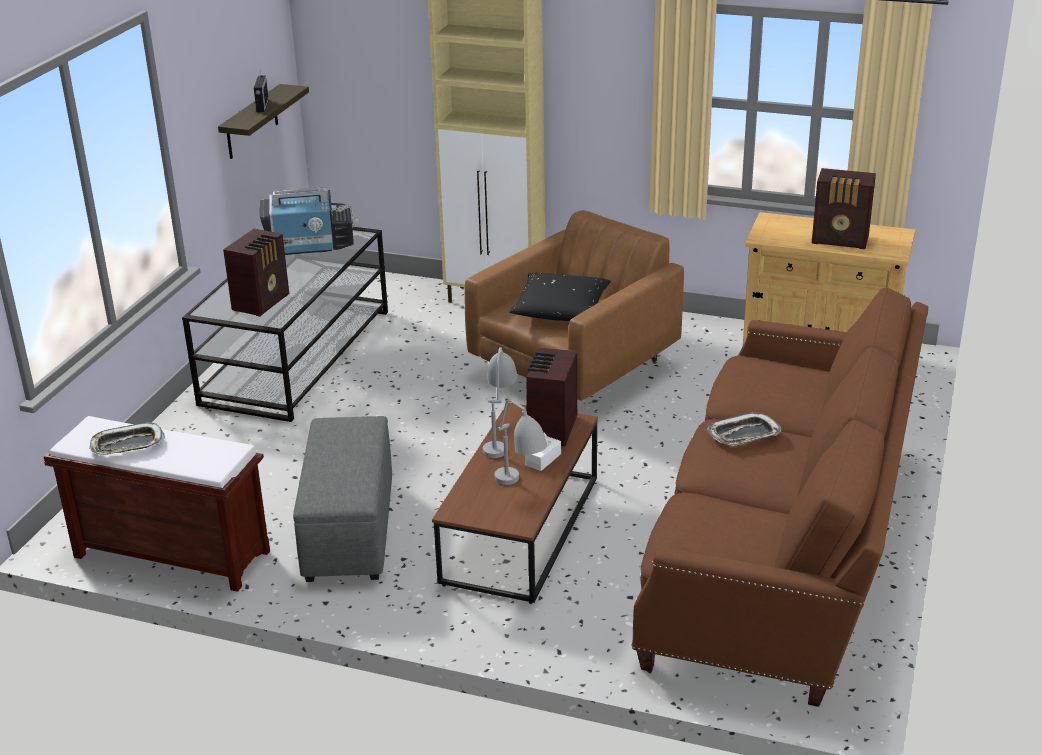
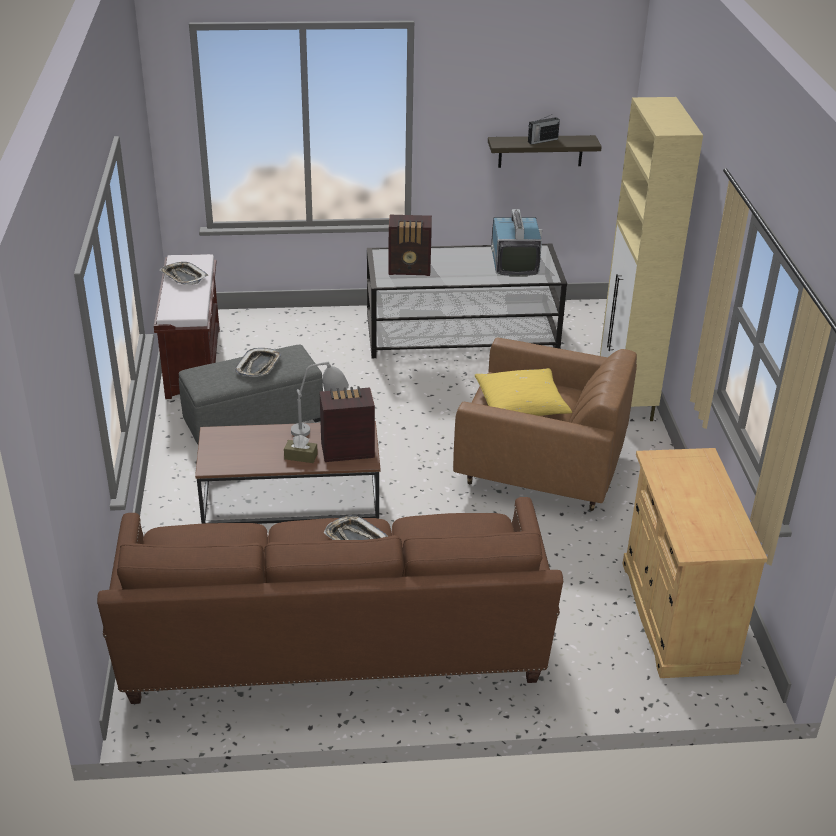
camera: 65 degrees right, 5 degrees up
television [260,187,359,255] -> television turned 150 degrees counterclockwise [491,209,542,277]
grey table lamp [495,399,548,485] -> none
black pillow [509,273,611,321] -> yellow pillow [475,368,572,416]
white tissue box [525,433,561,471] -> brown tissue box [284,435,318,463]
radio [812,168,876,249] -> none
none -> tray [235,348,281,377]

